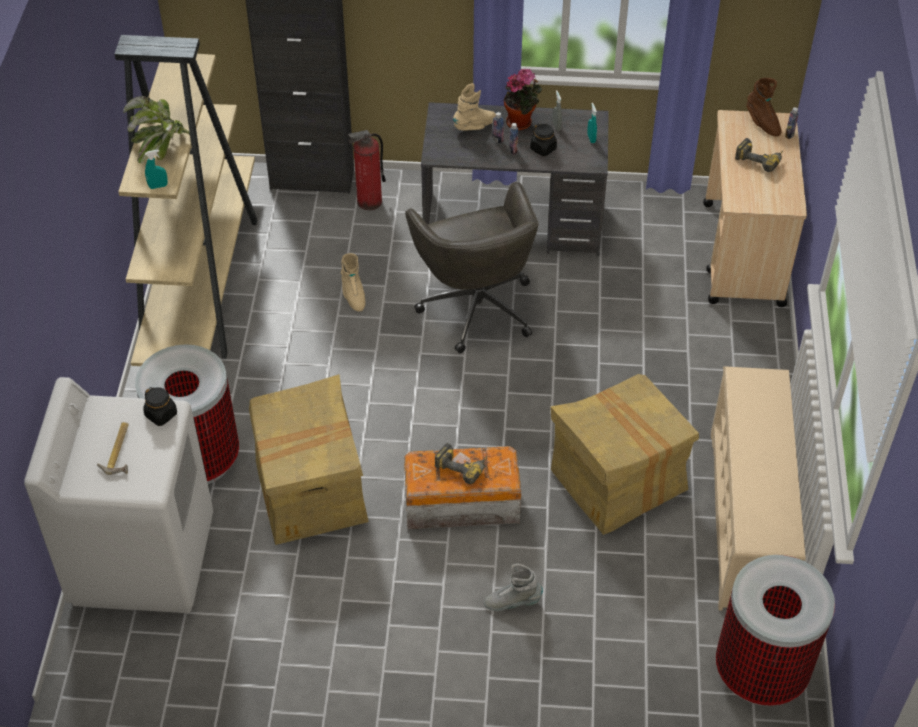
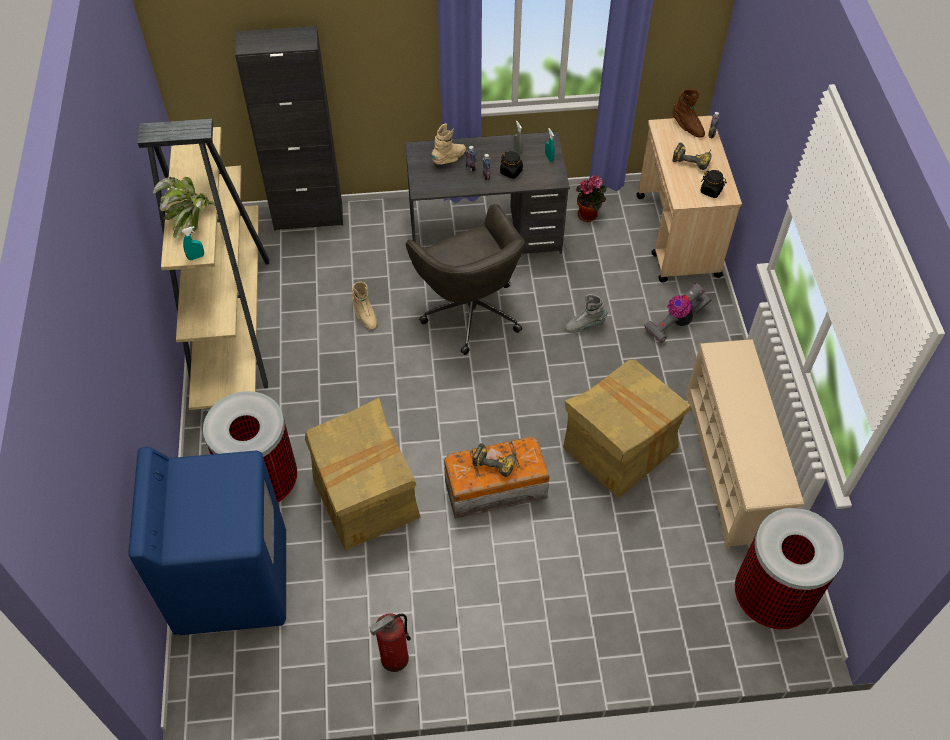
camera: 10 degrees left, 5 degrees up
white washing machine [24,377,213,613] -> blue washing machine [128,447,286,635]
hammer [97,422,129,475] -> none
black jar [143,387,177,426] -> black jar moved to [700,170,727,198]
fire extinguisher [348,130,386,210] -> fire extinguisher moved to [369,613,411,672]
grey boot [484,564,543,611] -> grey boot moved to [565,294,607,333]
potted plant [504,69,542,130] -> potted plant moved to [576,175,606,222]
none -> vacuum cleaner [644,283,712,344]

